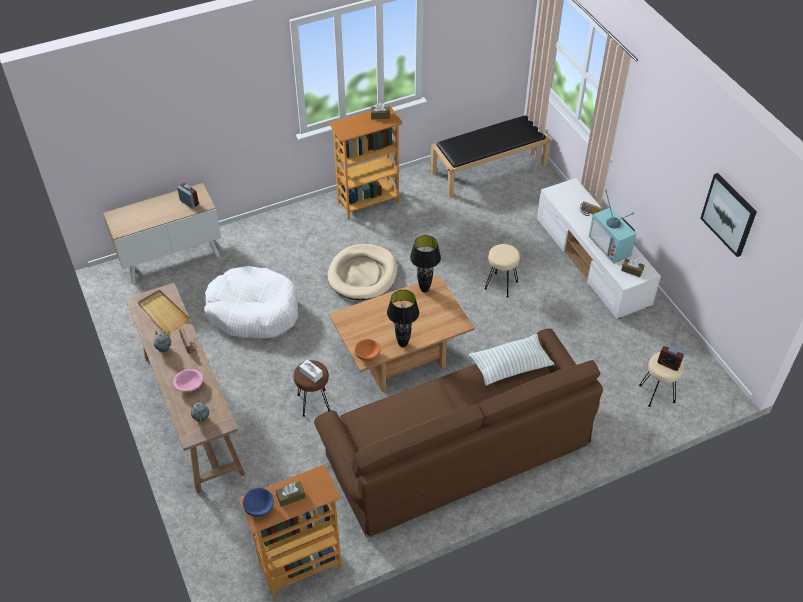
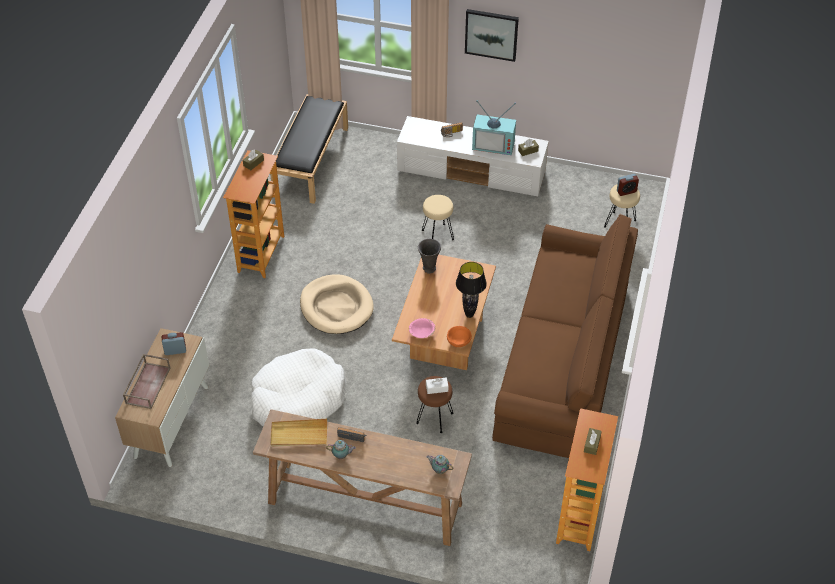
camera: 50 degrees left, 0 degrees up
pink bowl [173,369,203,392] -> pink bowl moved to [409,318,436,338]
blue bowl [243,488,274,517] -> none
black table lamp [410,235,441,293] -> grey vase [418,239,441,274]
pillow [469,334,554,386] -> none
picture [700,173,757,257] -> picture moved to [465,9,519,62]
none -> brown tray [123,354,171,409]

